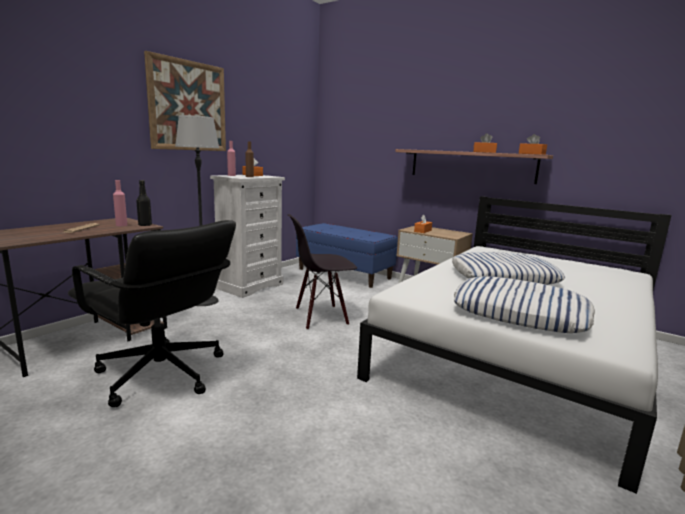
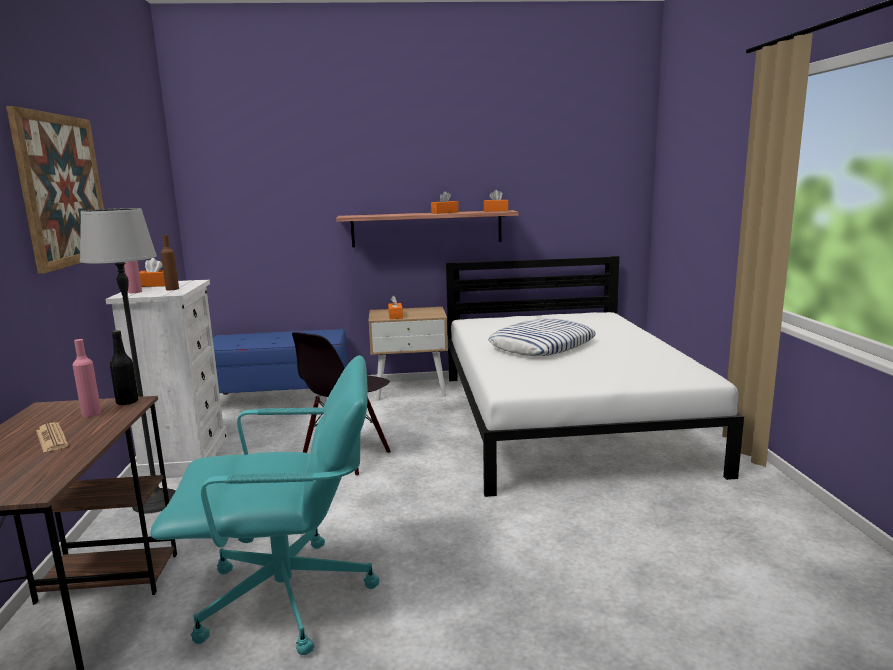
camera: 40 degrees left, 0 degrees up
black office chair [68,220,236,407] -> turquoise office chair [150,355,379,655]
pillow [454,276,595,333] -> none

